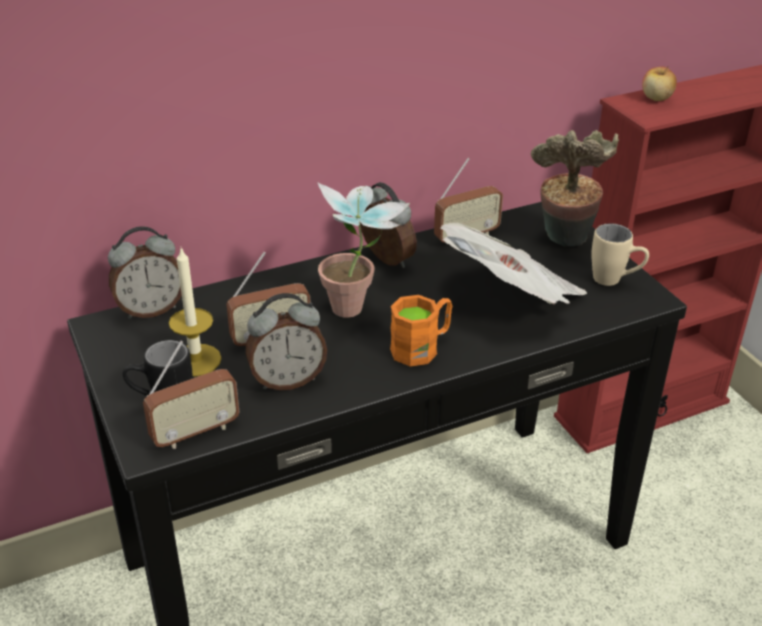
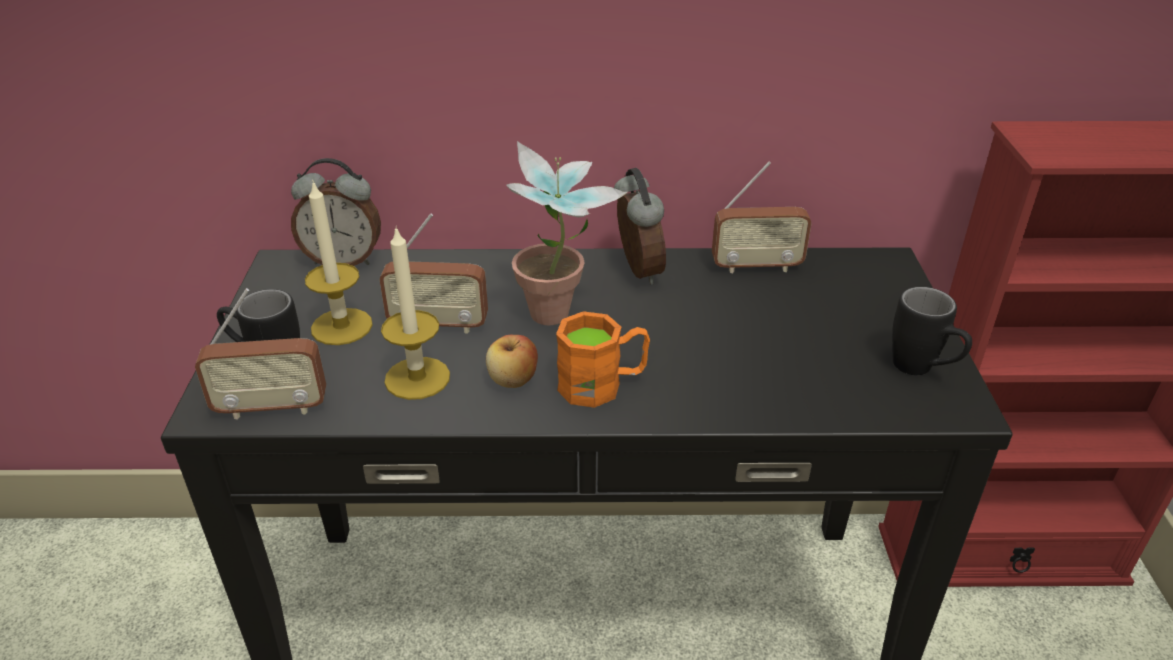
camera: 25 degrees right, 0 degrees up
alarm clock [245,293,327,390] -> candle [381,228,450,400]
newspaper [441,222,587,304] -> none
potted plant [531,130,619,247] -> none
beige mug [591,223,649,286] -> black mug [892,287,972,375]
apple [642,66,677,101] -> apple moved to [486,335,538,388]

